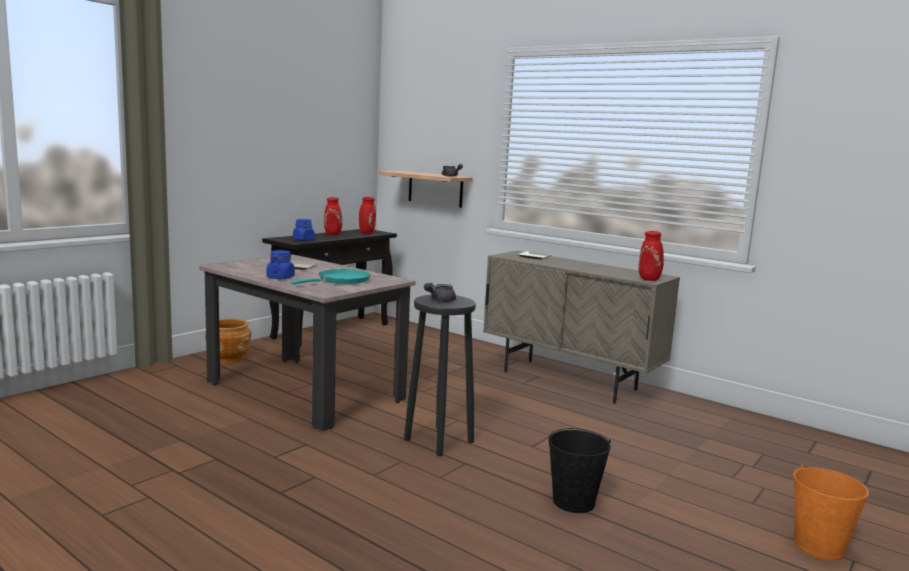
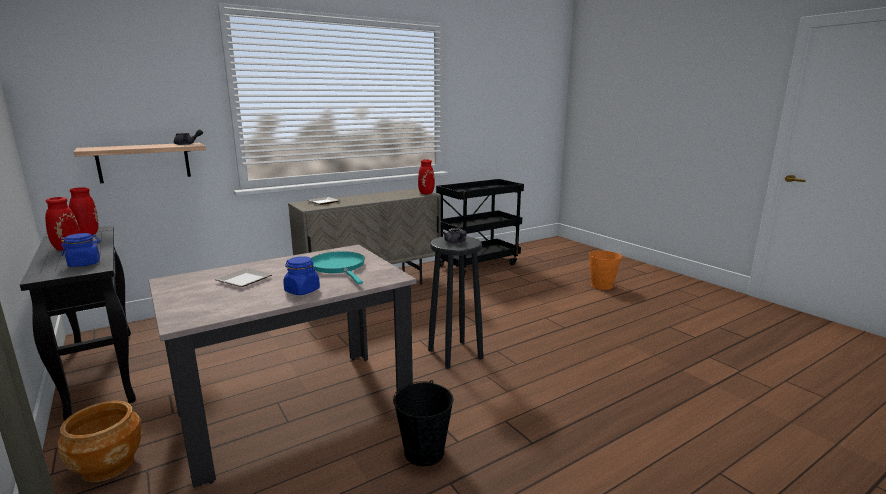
camera: 70 degrees left, 5 degrees up
black bucket [548,428,611,513] -> black bucket moved to [393,380,453,466]
none -> black cart [436,179,524,276]

